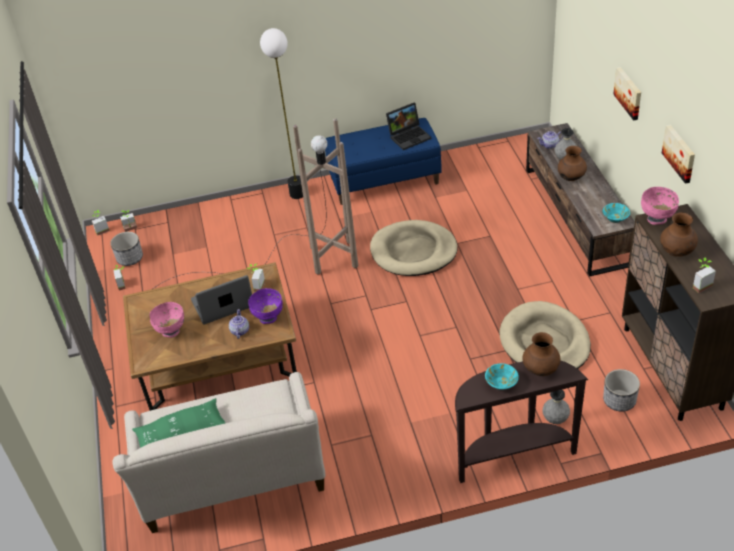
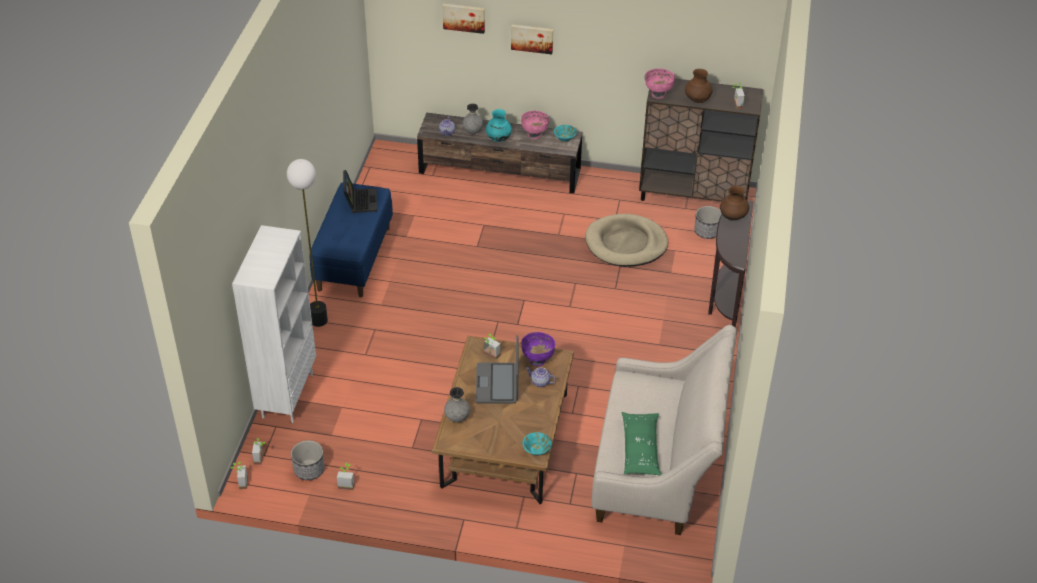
camera: 70 degrees left, 0 degrees up
pink bowl [150,302,184,338] -> pink bowl moved to [521,111,549,139]
brown floor lamp [154,118,358,288] -> none
beige dog bed [370,220,457,276] -> none
turquoise bowl [485,363,519,390] -> turquoise bowl moved to [522,432,552,456]
grey vase [543,390,570,424] -> grey vase moved to [444,387,470,422]
brown vase [558,146,587,181] -> turquoise vase [486,109,512,142]
picture [662,124,695,184] -> picture moved to [443,4,485,34]
none -> white bookcase [232,225,316,423]

